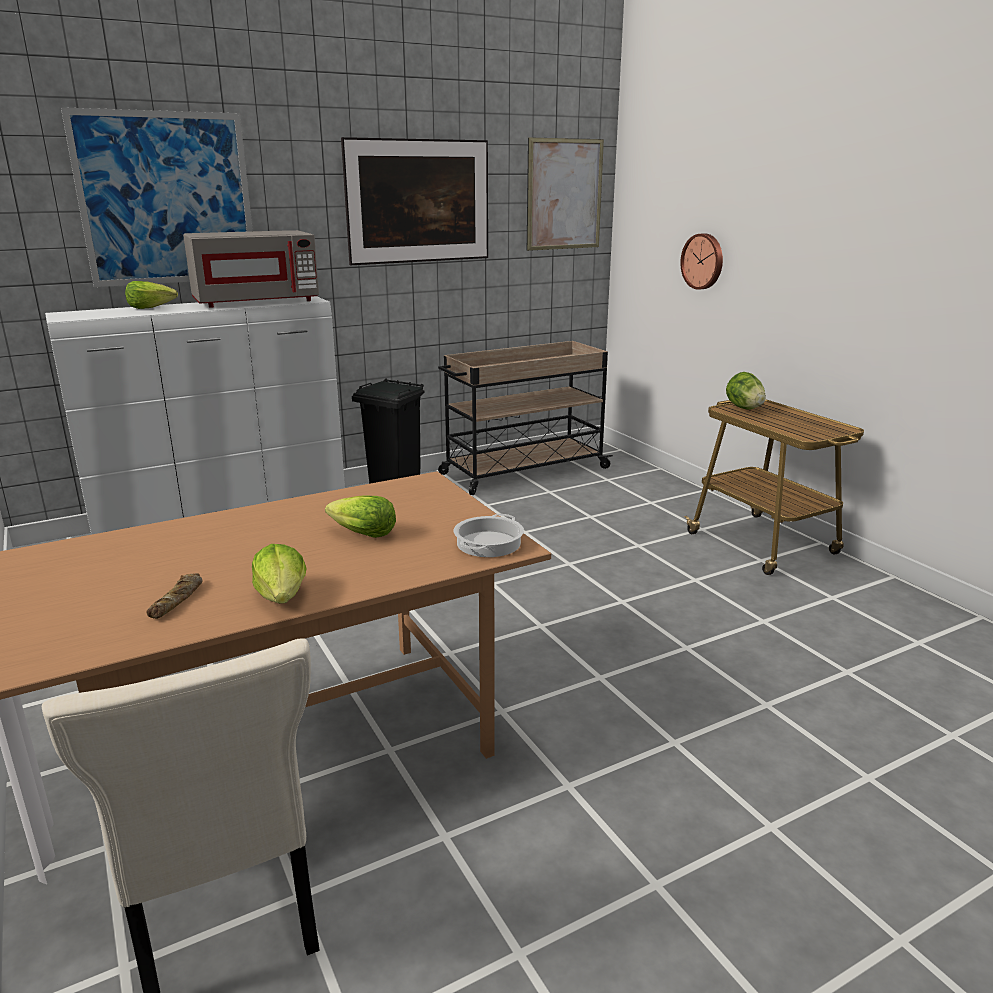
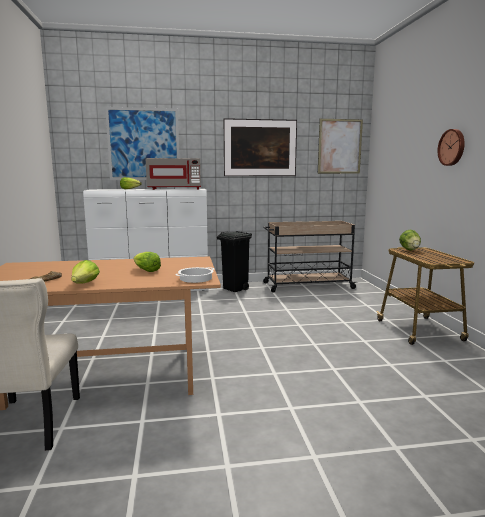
camera: 20 degrees right, 10 degrees down
wall clock [680,233,723,290] -> wall clock moved to [438,129,465,166]

